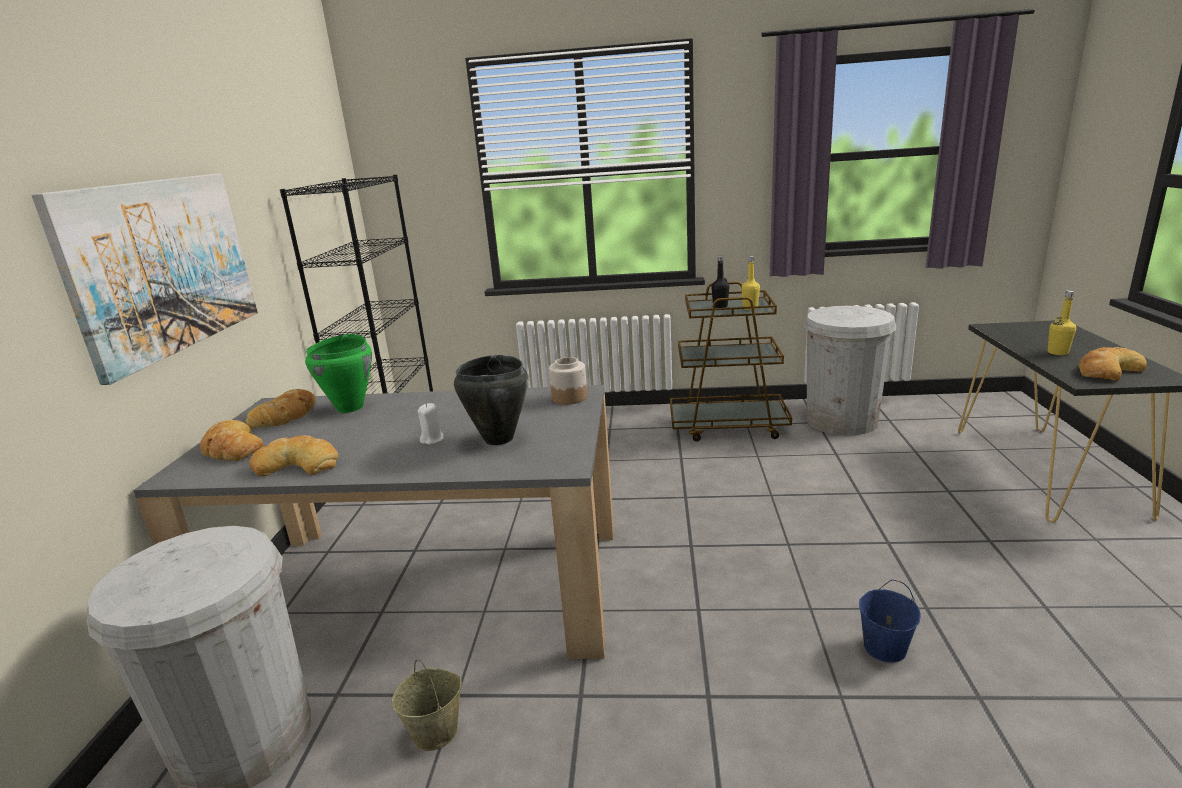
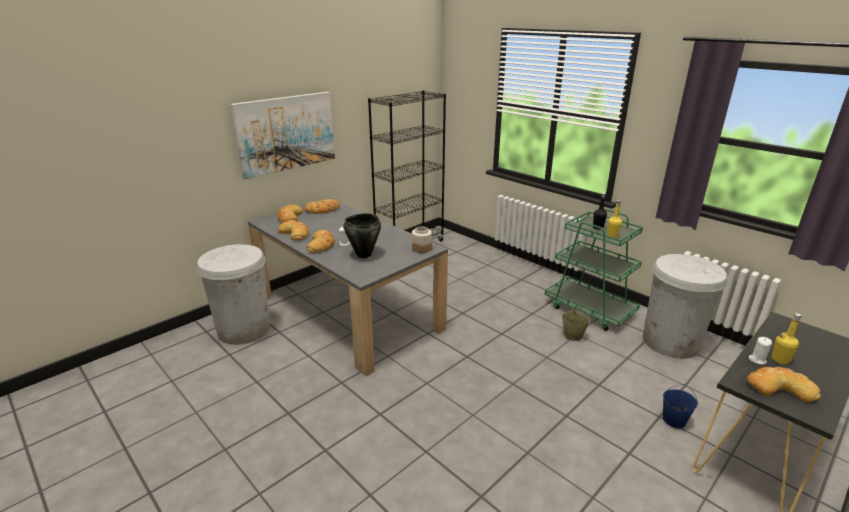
camera: 40 degrees right, 5 degrees up
green cooking pot [305,334,372,413] -> none
beige bucket [392,660,462,751] -> beige bucket moved to [562,305,591,341]
brown cart [670,282,792,442] -> green cart [544,210,643,331]
blue bucket [859,579,921,663] -> blue bucket moved to [663,384,698,428]
none -> bread [307,230,335,253]
none -> white candle [749,337,772,365]

